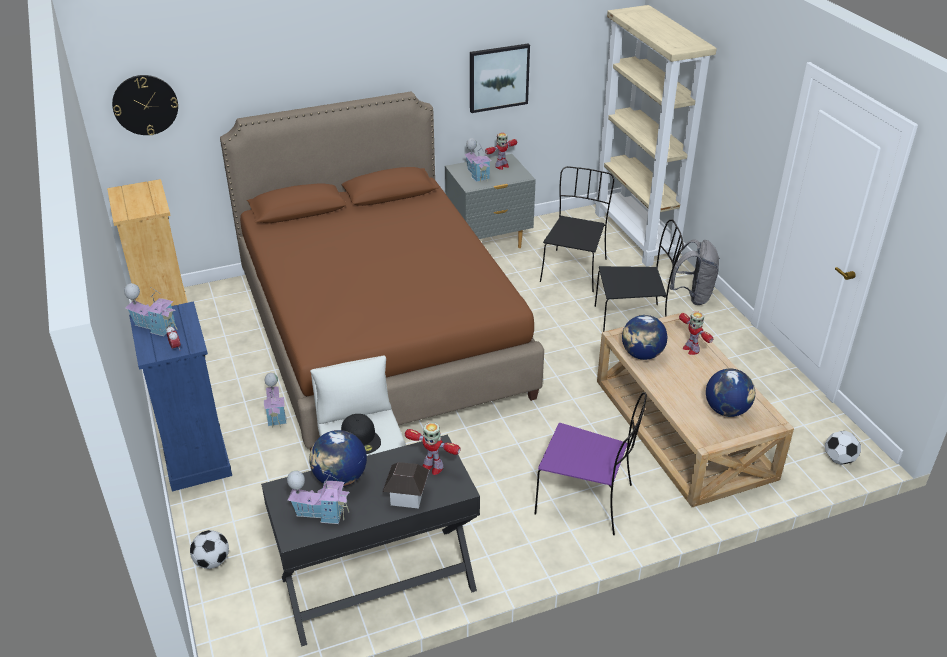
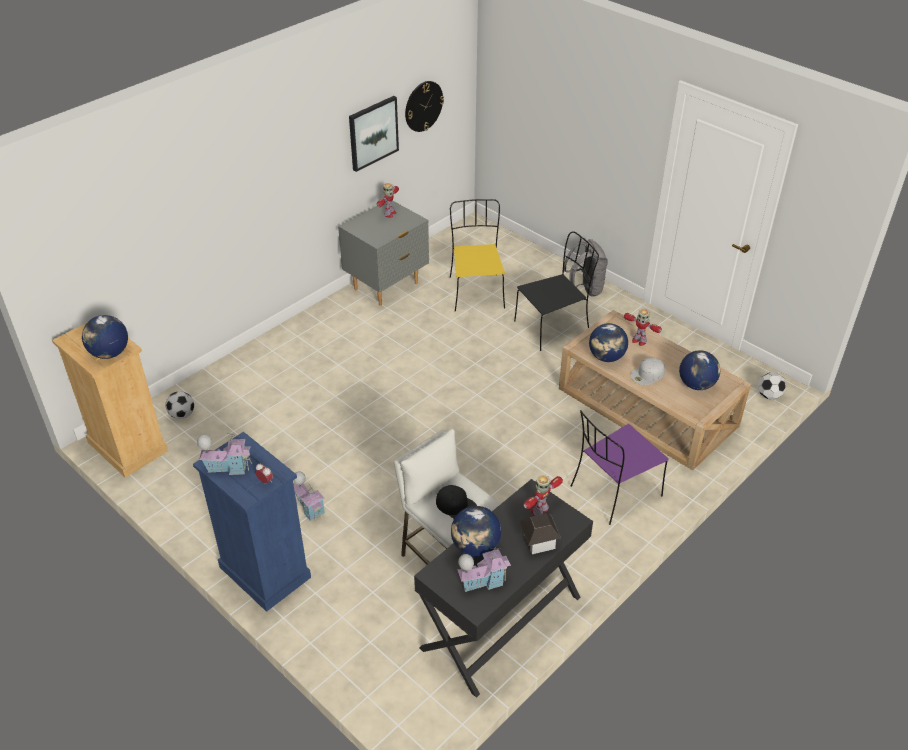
camera: 25 degrees left, 5 degrees up
wall clock [112,75,178,135] -> wall clock moved to [405,81,444,132]
football [190,530,229,569] -> football moved to [165,391,194,419]
brown bed [220,92,544,452] -> none
toy robot [405,422,461,475] -> toy robot turned 135 degrees clockwise [523,475,563,516]
toy house [464,138,491,182] -> none
purple chair [535,392,647,535] -> purple chair turned 150 degrees clockwise [571,410,669,525]
black chair [540,166,614,292] -> yellow chair [450,199,505,312]
beige bookcase [594,5,717,267] -> none
none -> globe [82,315,128,359]
none -> white cap [631,357,665,385]

